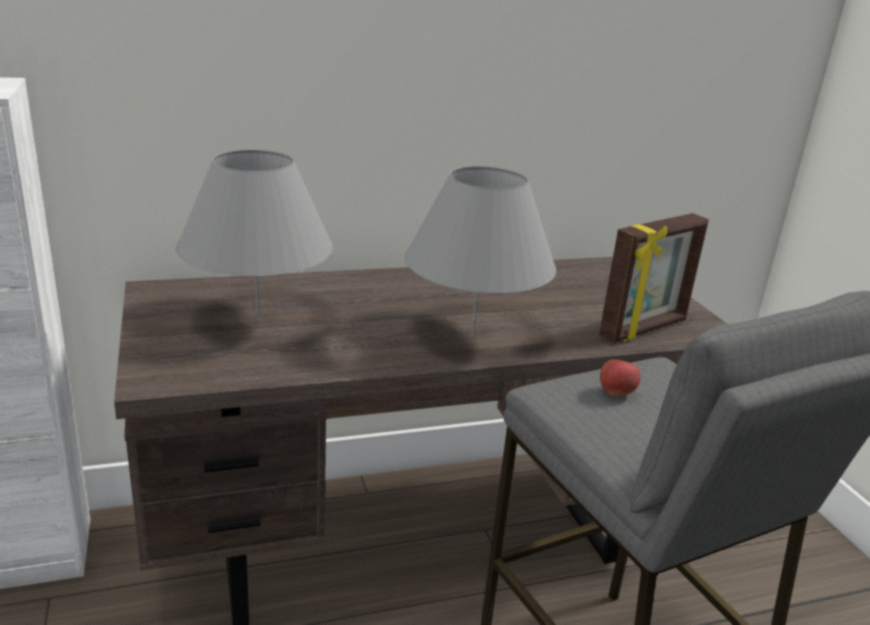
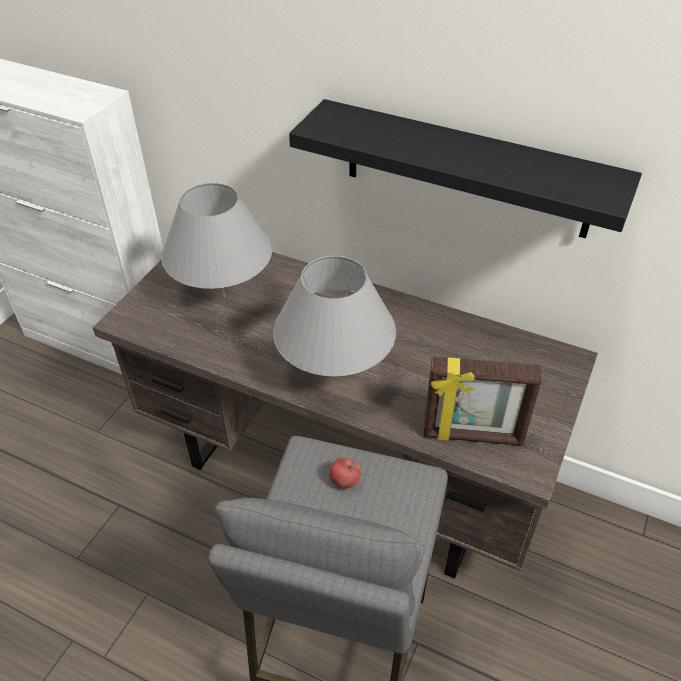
camera: 45 degrees right, 20 degrees up
none -> black shelf [289,99,642,238]

